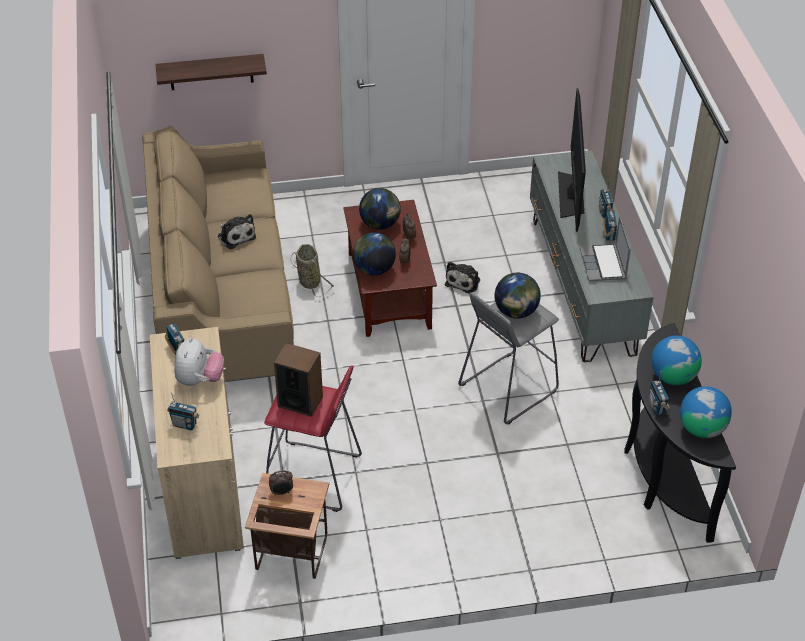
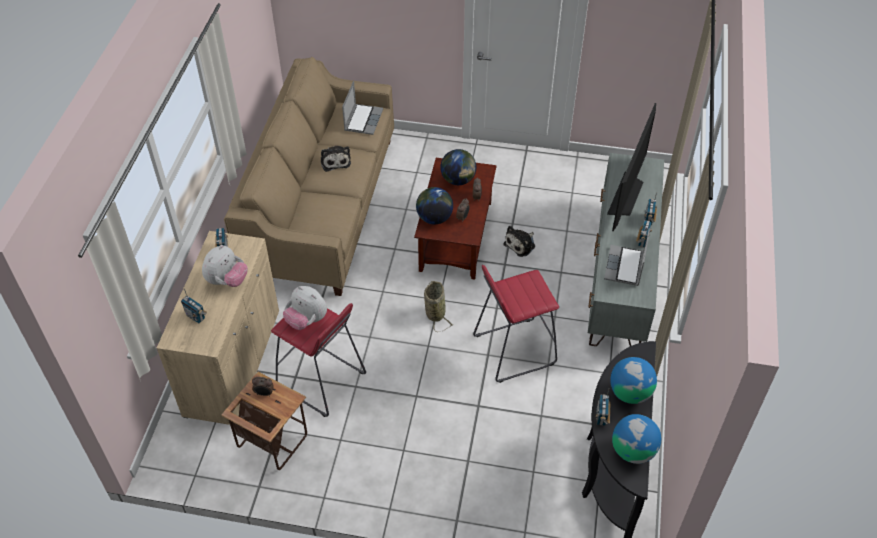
camera: 20 degrees right, 5 degrees up
shelf [156,54,267,90] -> none
speaker [274,343,323,417] -> plush toy [283,286,327,330]
basket [290,244,334,297] -> basket moved to [424,281,453,331]
grey stool [458,292,559,424] -> red stool [473,265,559,383]
globe [494,273,541,319] -> none
none -> laptop [342,81,383,135]

